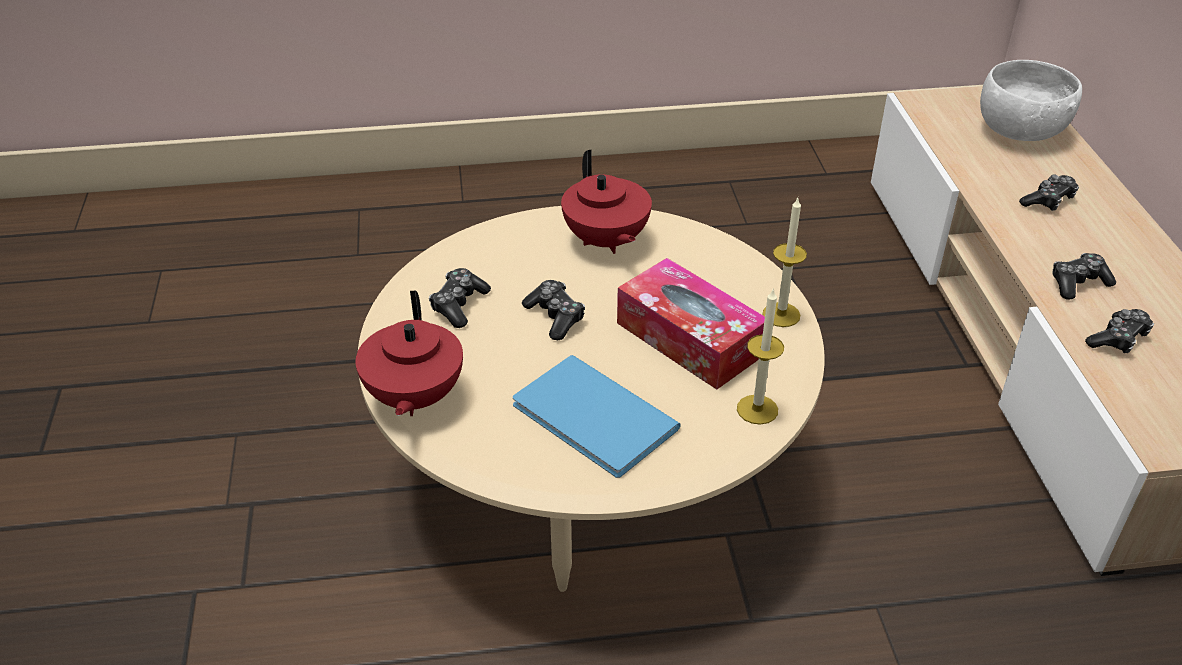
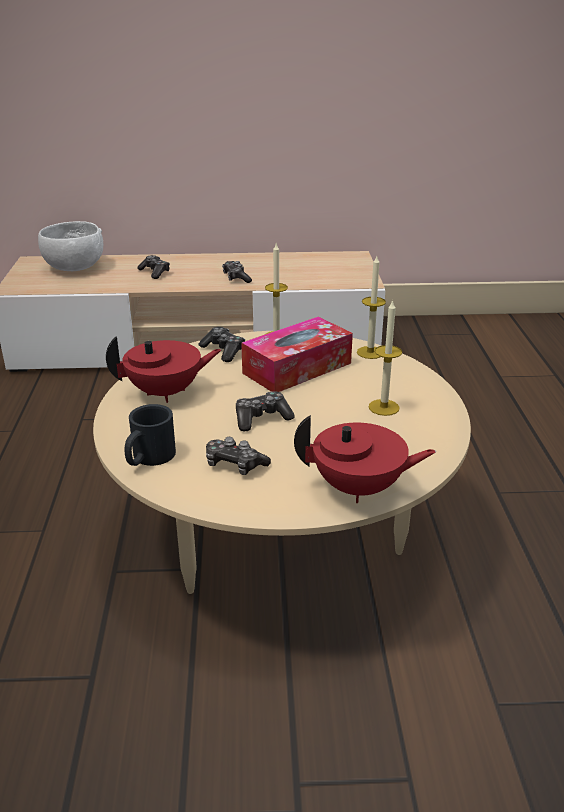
camera: 85 degrees left, 10 degrees down
blue book [513,355,681,478] -> candle [369,300,402,416]
game controller [1085,309,1154,353] -> game controller moved to [199,327,245,362]
none -> black mug [124,404,176,466]

